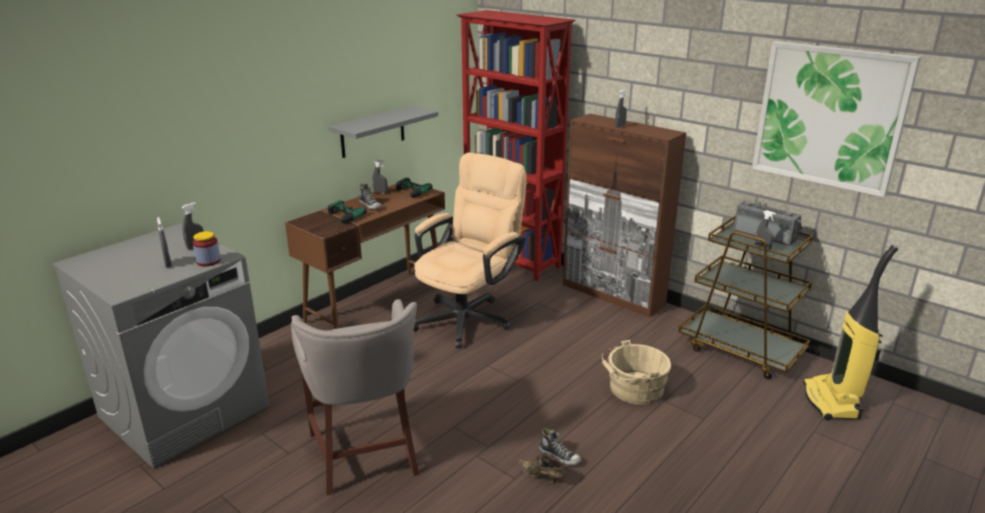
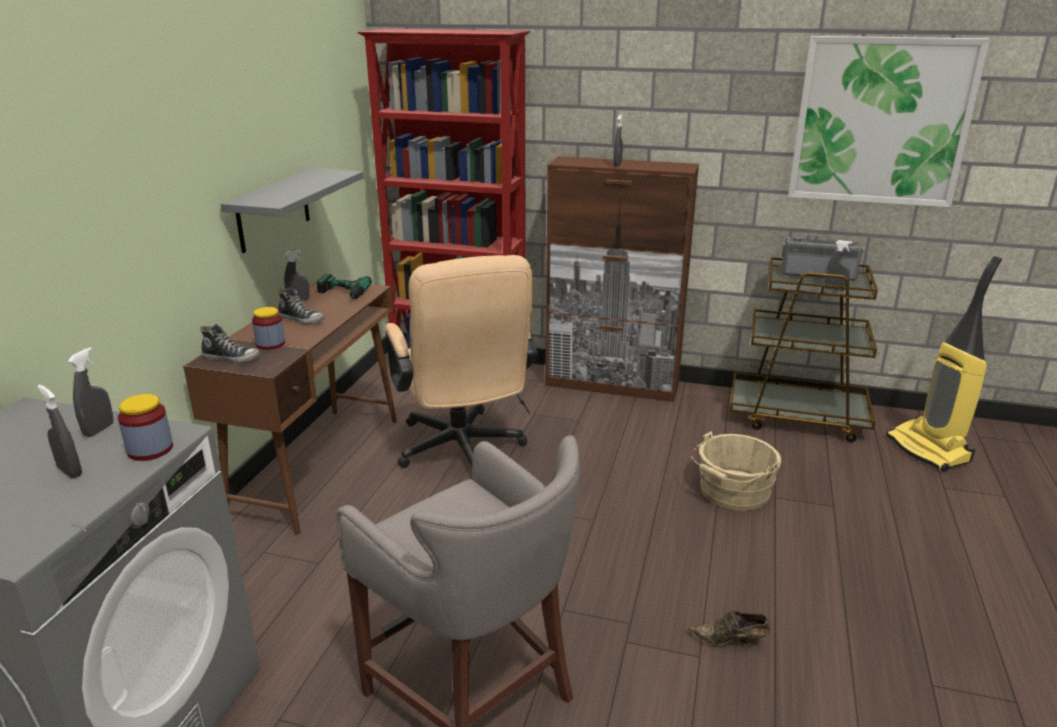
camera: 25 degrees left, 0 degrees up
power drill [328,200,367,224] -> jar [252,307,285,350]
beige office chair [413,153,526,348] -> beige office chair turned 150 degrees clockwise [385,255,538,468]
shoe [539,428,581,465] -> shoe moved to [200,323,260,363]

